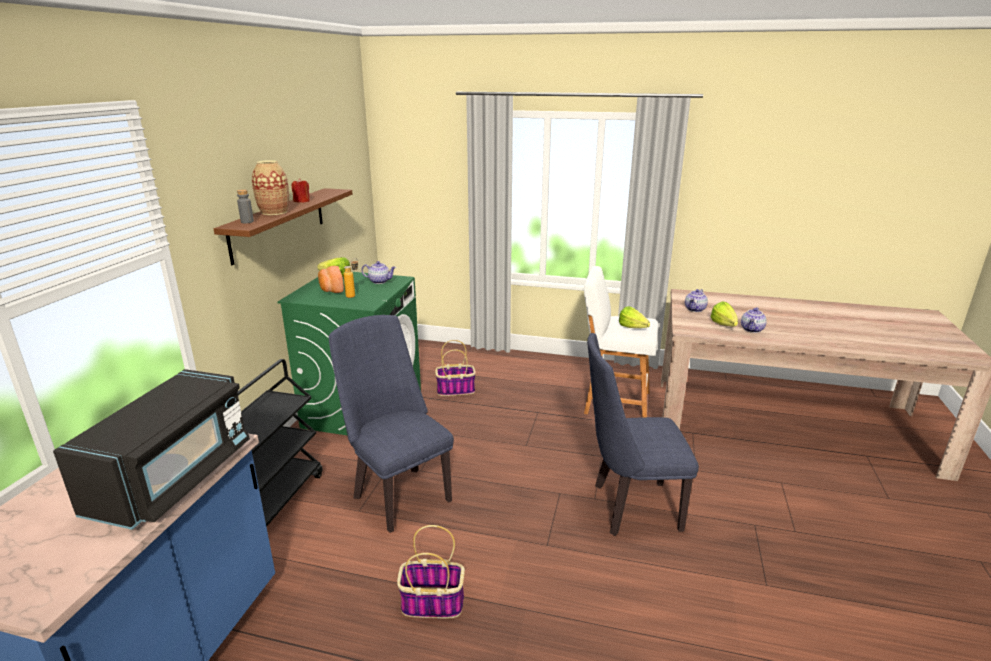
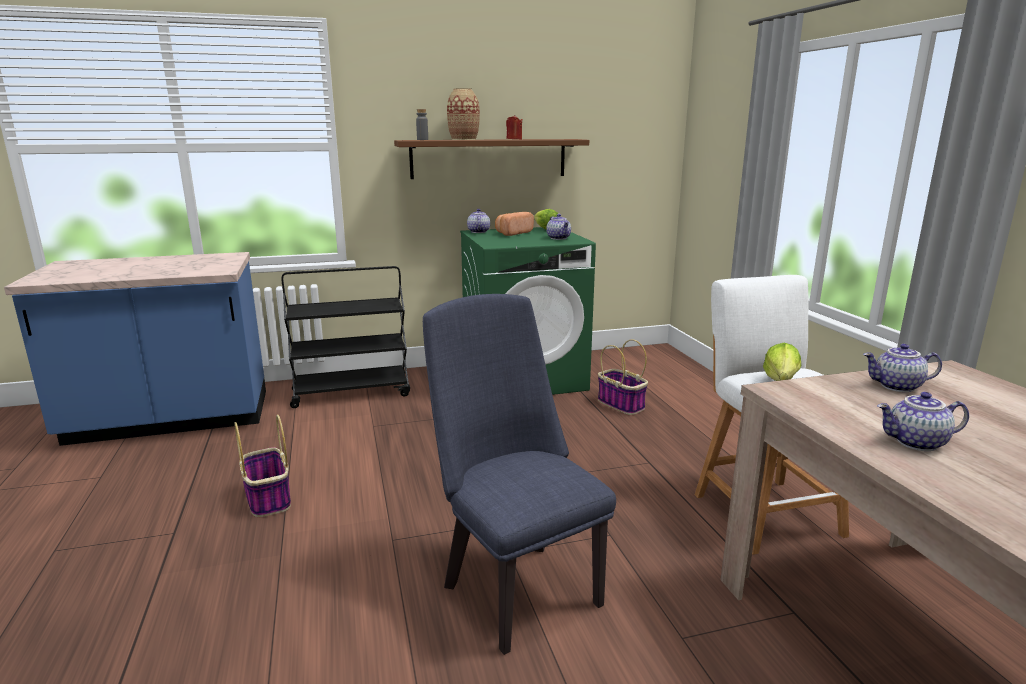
camera: 60 degrees right, 5 degrees down
black microwave [53,369,250,530] -> none
blue chair [329,315,454,533] -> none
bottle [343,258,358,298] -> none
lettuce [710,301,738,326] -> none
none -> teapot [467,209,490,233]

